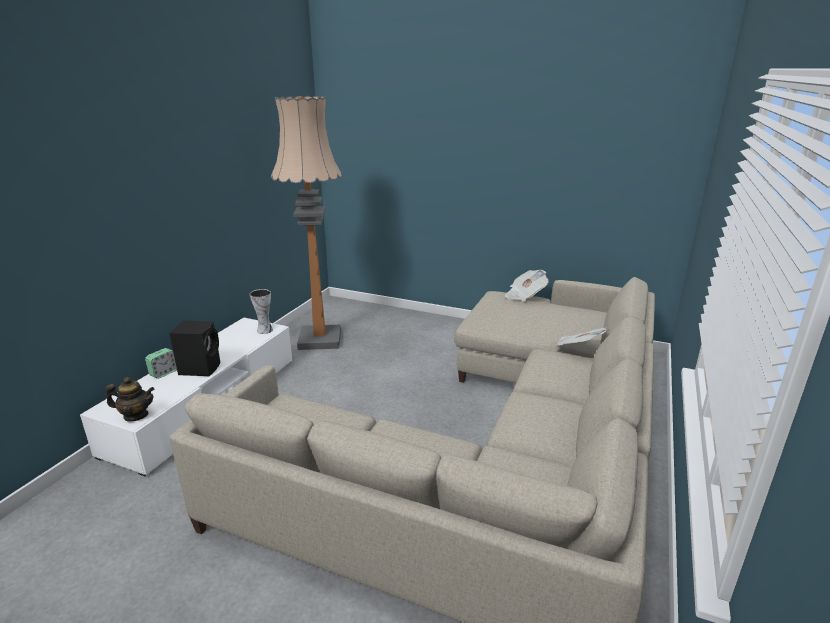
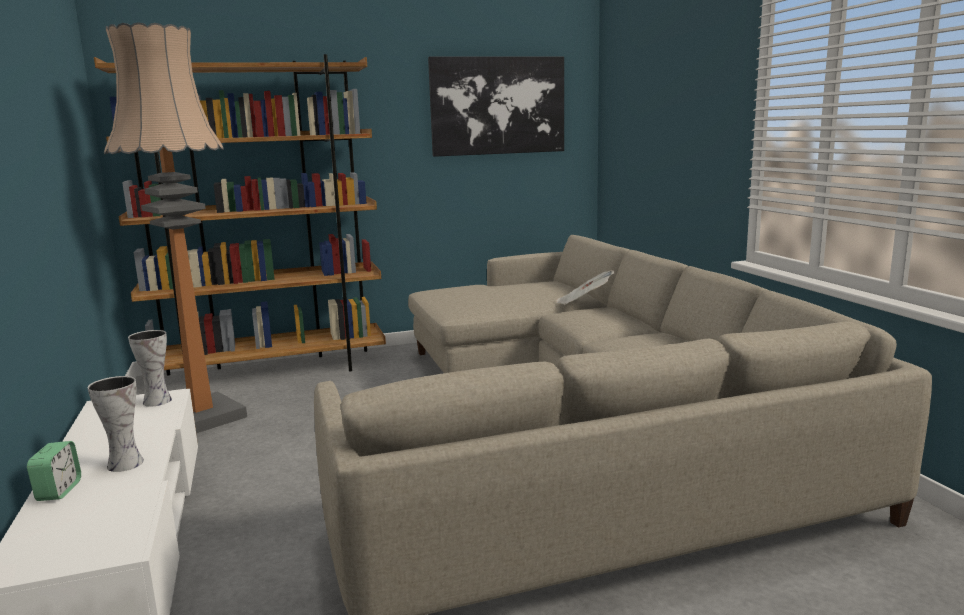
camera: 40 degrees left, 10 degrees down
teapot [105,377,154,422] -> none
black speaker [169,321,220,376] -> vase [88,376,144,472]
newspaper [505,270,549,301] -> none
none -> brown bookcase [94,54,386,376]
none -> picture [428,56,564,157]

